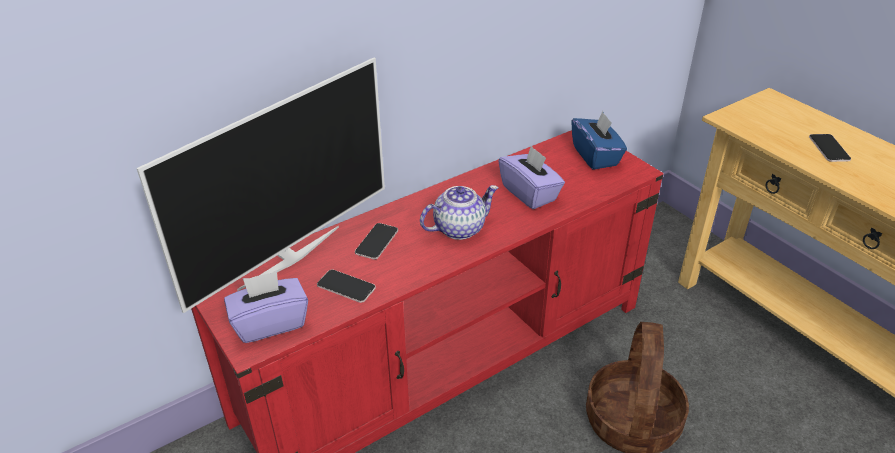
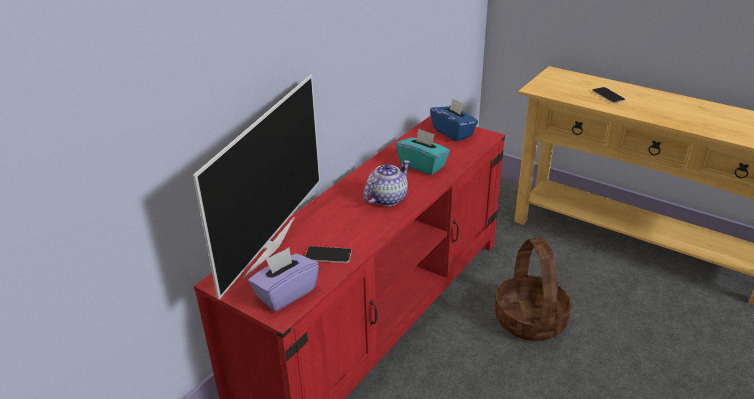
camera: 20 degrees left, 5 degrees down
phone [355,223,398,260] -> none
purple tissue box [499,146,565,209] -> turquoise tissue box [396,128,450,175]

